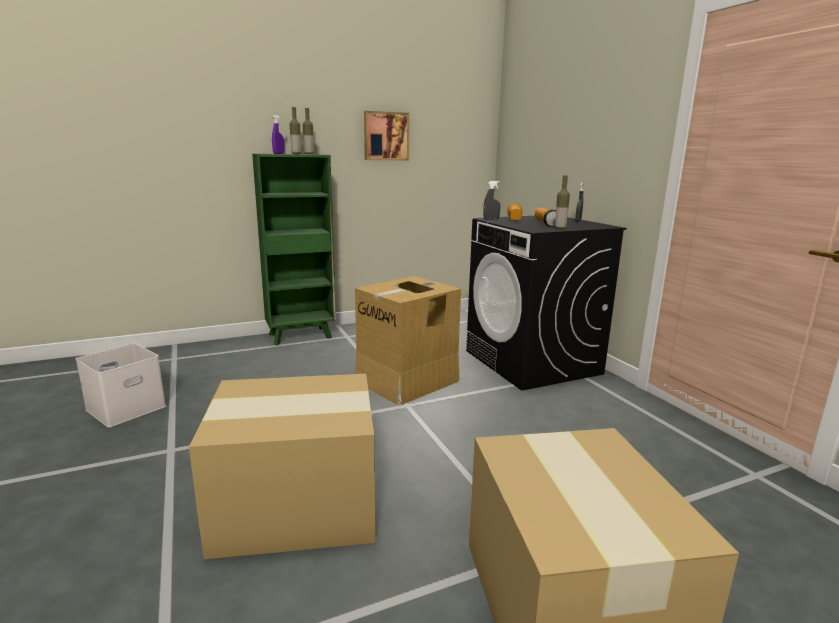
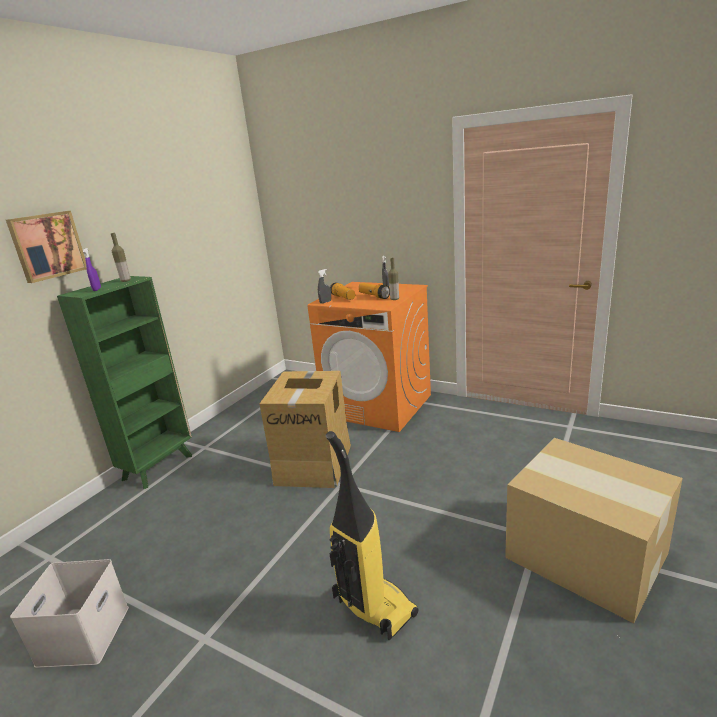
camera: 35 degrees left, 5 degrees up
cardboard box [189,374,375,559] -> vacuum cleaner [326,431,419,640]
bottle [289,107,301,154] -> none
picture [364,111,410,161] -> picture moved to [6,211,87,283]
black washing machine [466,216,627,391] -> orange washing machine [308,282,431,432]

